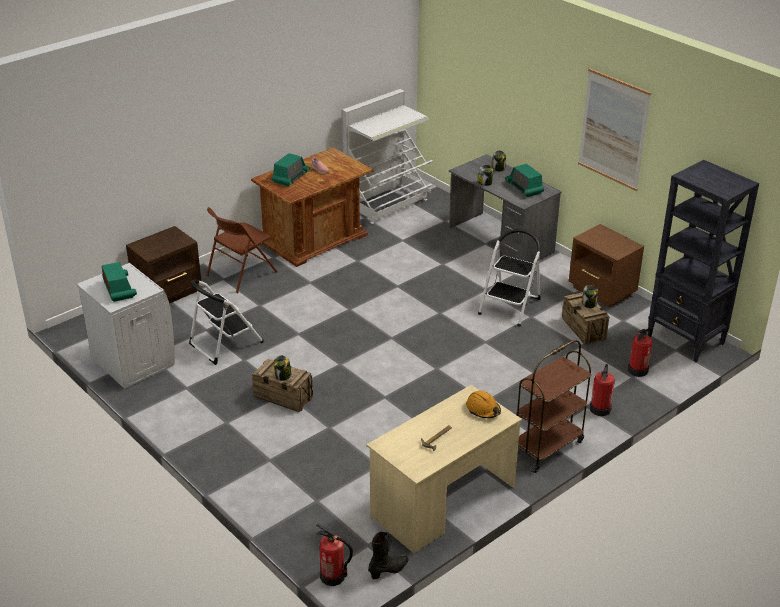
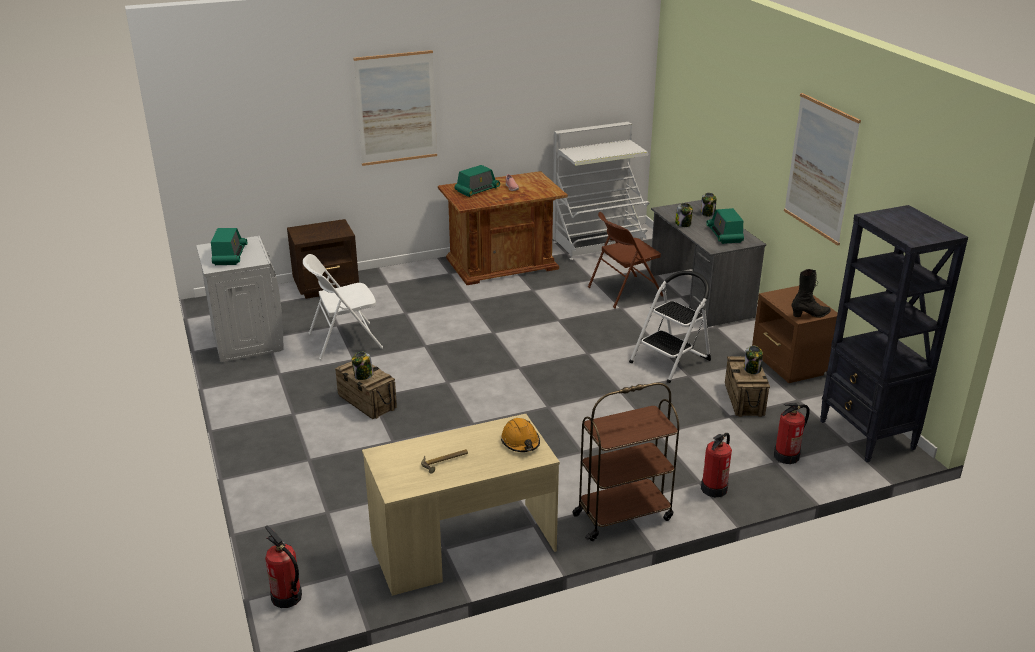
camera: 20 degrees right, 5 degrees down
step ladder [189,280,264,365] -> white chair [303,254,383,360]
brown chair [206,207,278,293] -> brown chair moved to [588,212,663,309]
black boot [368,532,409,579] -> black boot moved to [791,269,831,318]
none -> picture [353,50,437,166]

